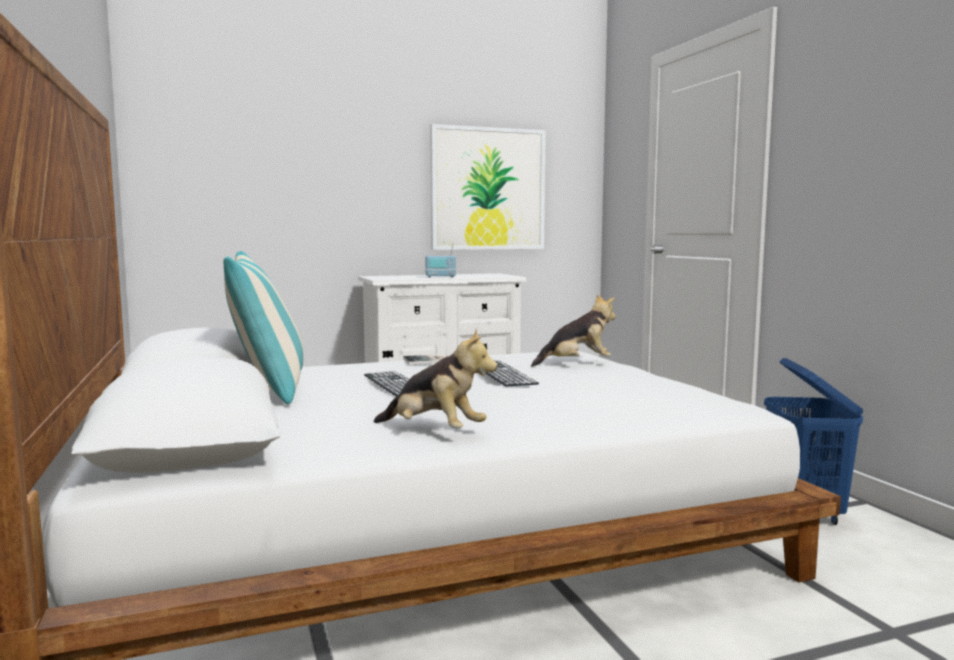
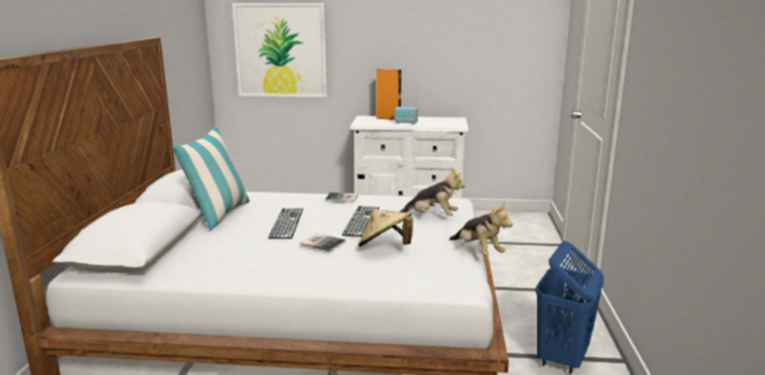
camera: 25 degrees right, 10 degrees up
plush toy [374,329,498,428] -> plush toy moved to [450,201,513,255]
picture [430,124,546,250] -> picture moved to [232,3,328,97]
none -> book [301,233,346,252]
none -> beige hat [359,209,413,247]
none -> orange speaker [376,69,401,120]

